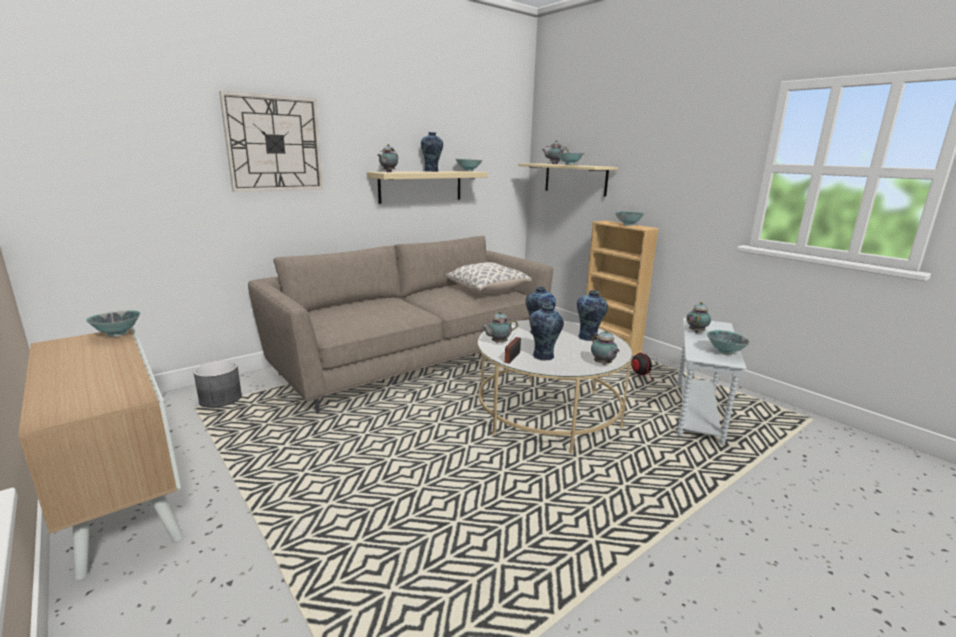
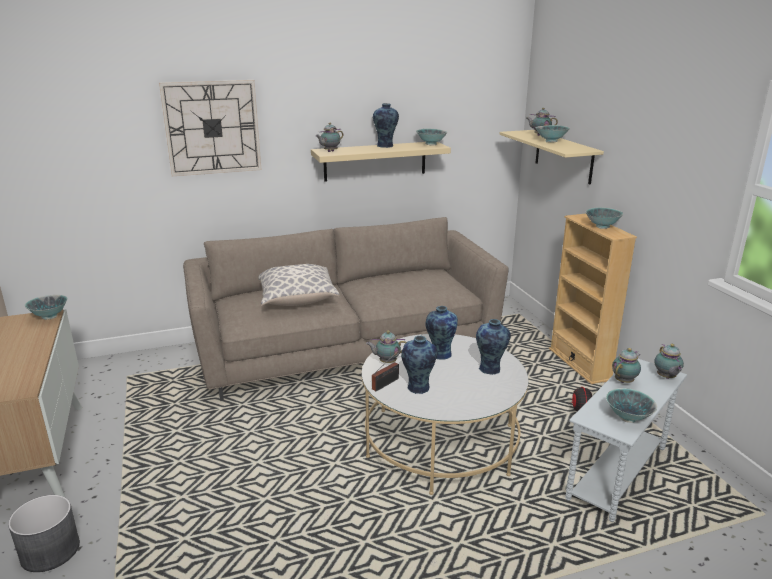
camera: 20 degrees right, 5 degrees up
grey planter [193,360,242,408] -> grey planter moved to [8,495,80,572]
pillow [446,262,532,294] -> pillow moved to [258,264,340,306]
teapot [591,330,620,365] -> teapot moved to [654,344,684,379]

